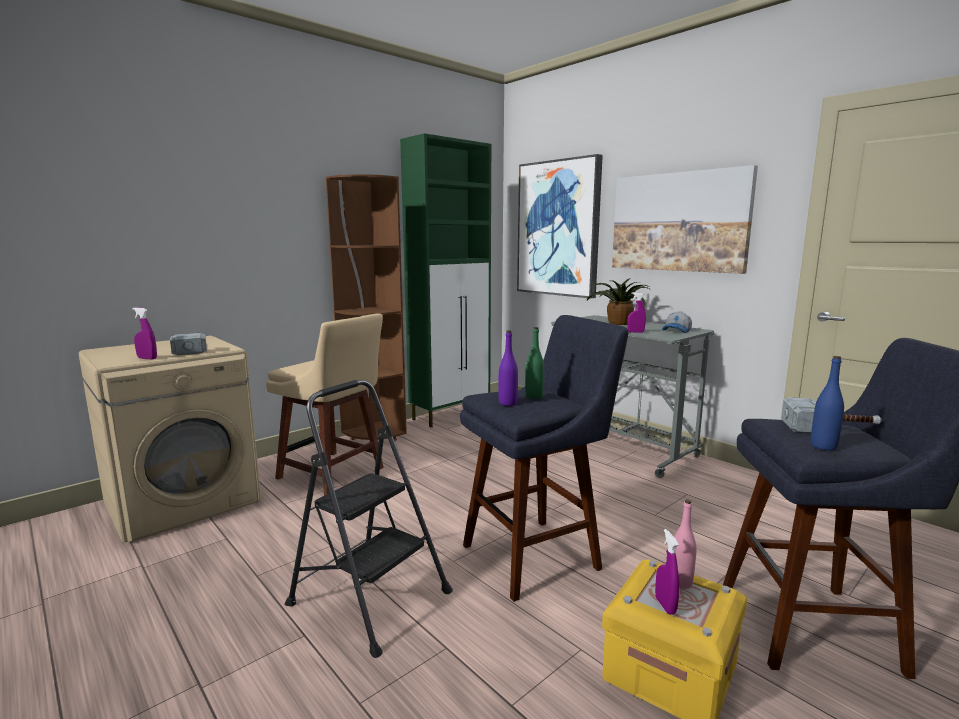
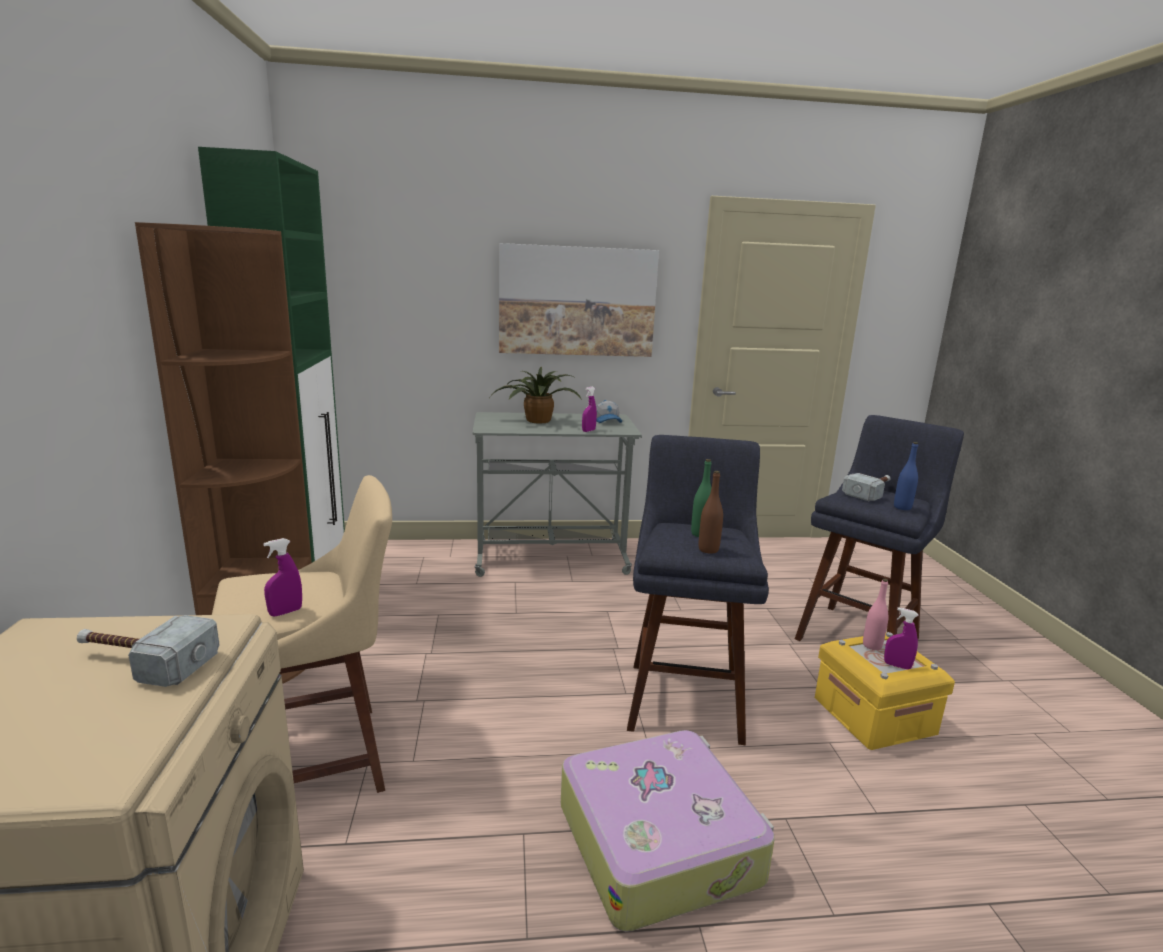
camera: 55 degrees left, 5 degrees up
purple spray bottle [132,307,157,359] -> purple spray bottle moved to [263,538,302,616]
black step ladder [285,380,453,658] -> suitcase [561,730,775,932]
purple bottle [499,331,518,406] -> brown bottle [699,471,723,554]
picture [517,154,603,298] -> none

